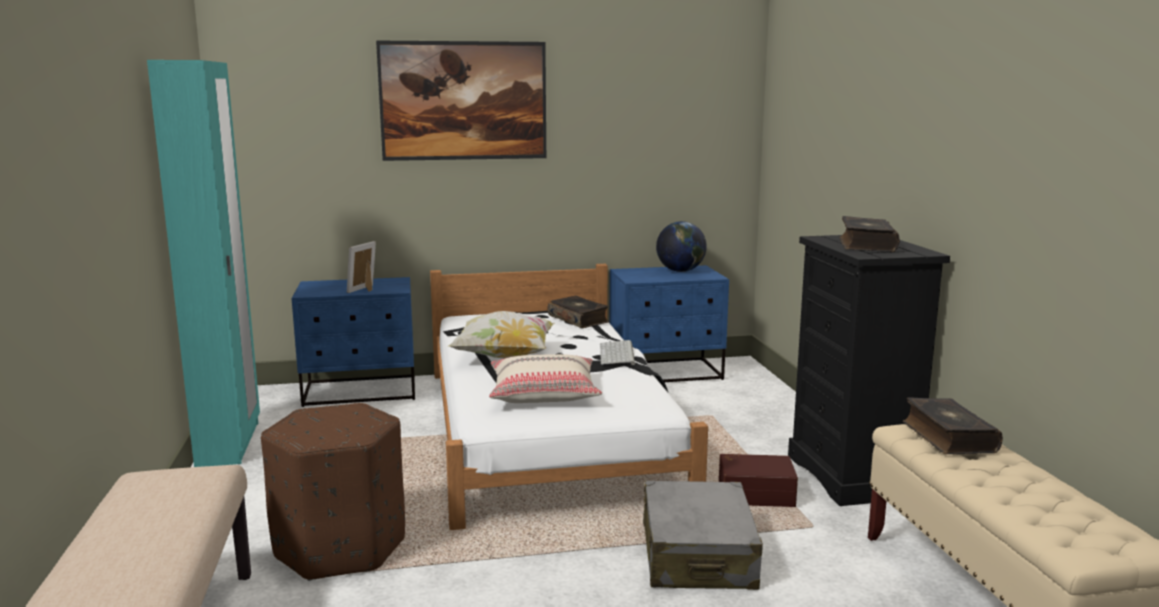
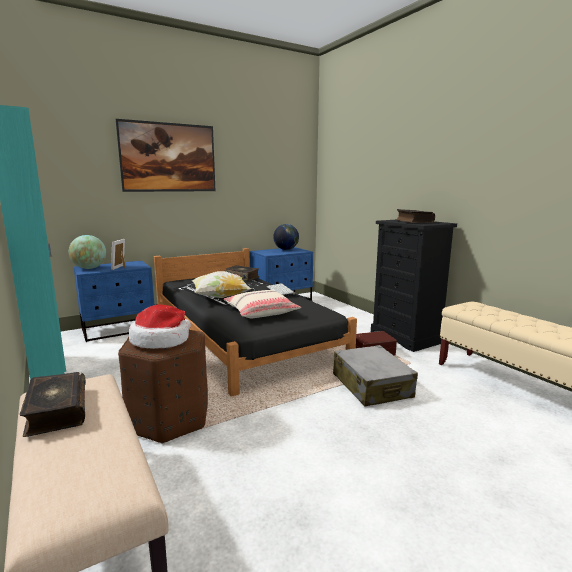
camera: 20 degrees left, 0 degrees up
white bed [430,264,708,530] -> black bed [154,248,357,397]
book [903,397,1003,454] -> book moved to [20,372,86,437]
none -> globe [69,235,106,269]
none -> hat [129,304,191,349]

